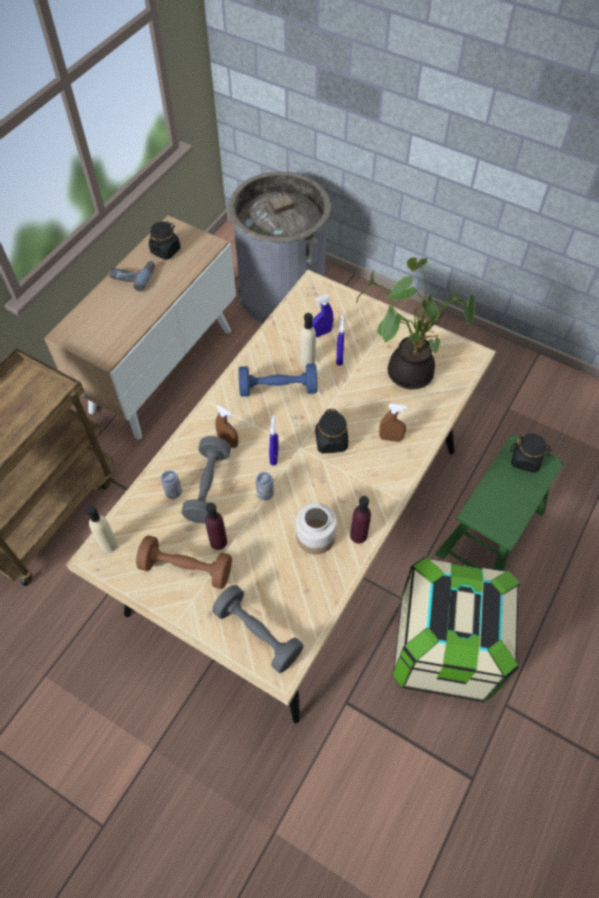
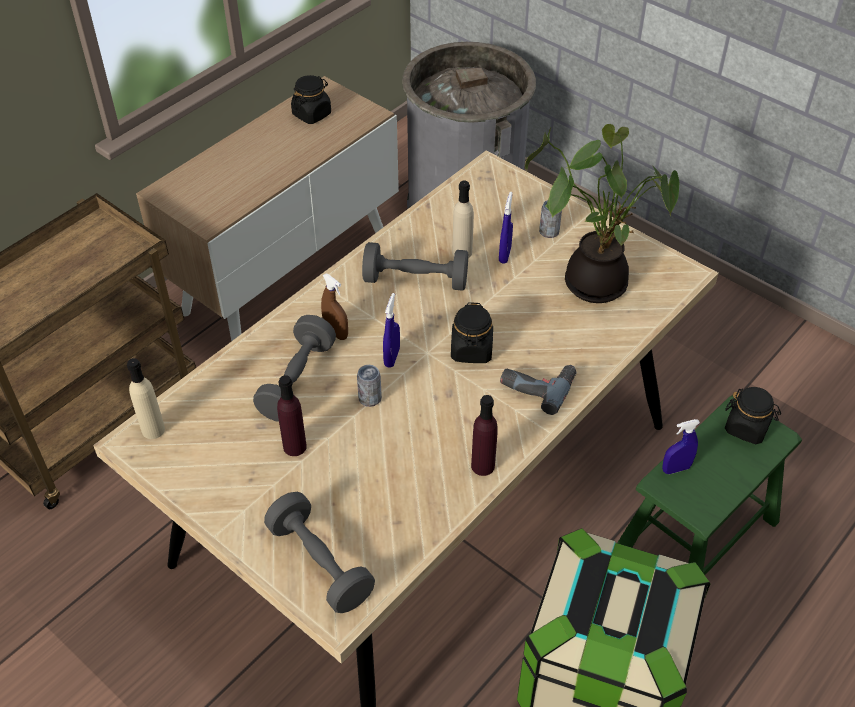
camera: 10 degrees right, 10 degrees down
power drill [109,261,155,292] -> power drill moved to [500,365,576,415]
brown dumbbell [136,535,232,589] -> none
can [161,470,182,499] -> can moved to [539,200,562,238]
blue dumbbell [238,364,317,397] -> grey dumbbell [362,242,468,291]
jar [296,503,337,554] -> none
blue spray bottle [312,294,333,337] -> blue spray bottle moved to [662,419,700,474]
brown spray bottle [379,404,407,442] -> none

